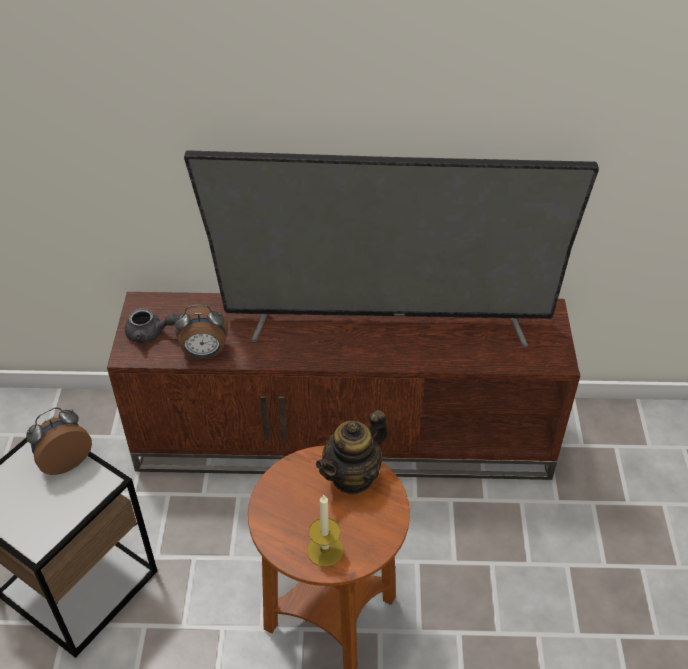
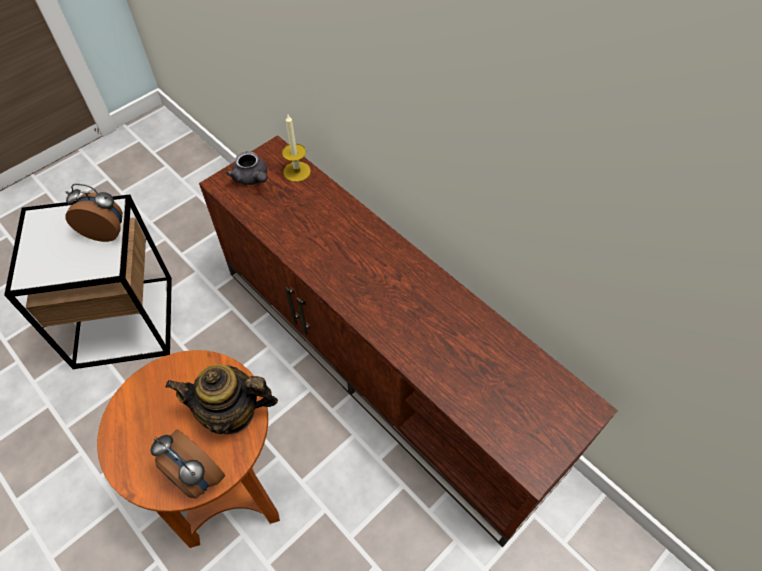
camera: 45 degrees right, 10 degrees up
alarm clock [175,305,228,359] -> alarm clock moved to [150,429,225,498]
television [184,150,599,347] -> none
candle [307,494,343,567] -> candle moved to [282,115,311,182]

